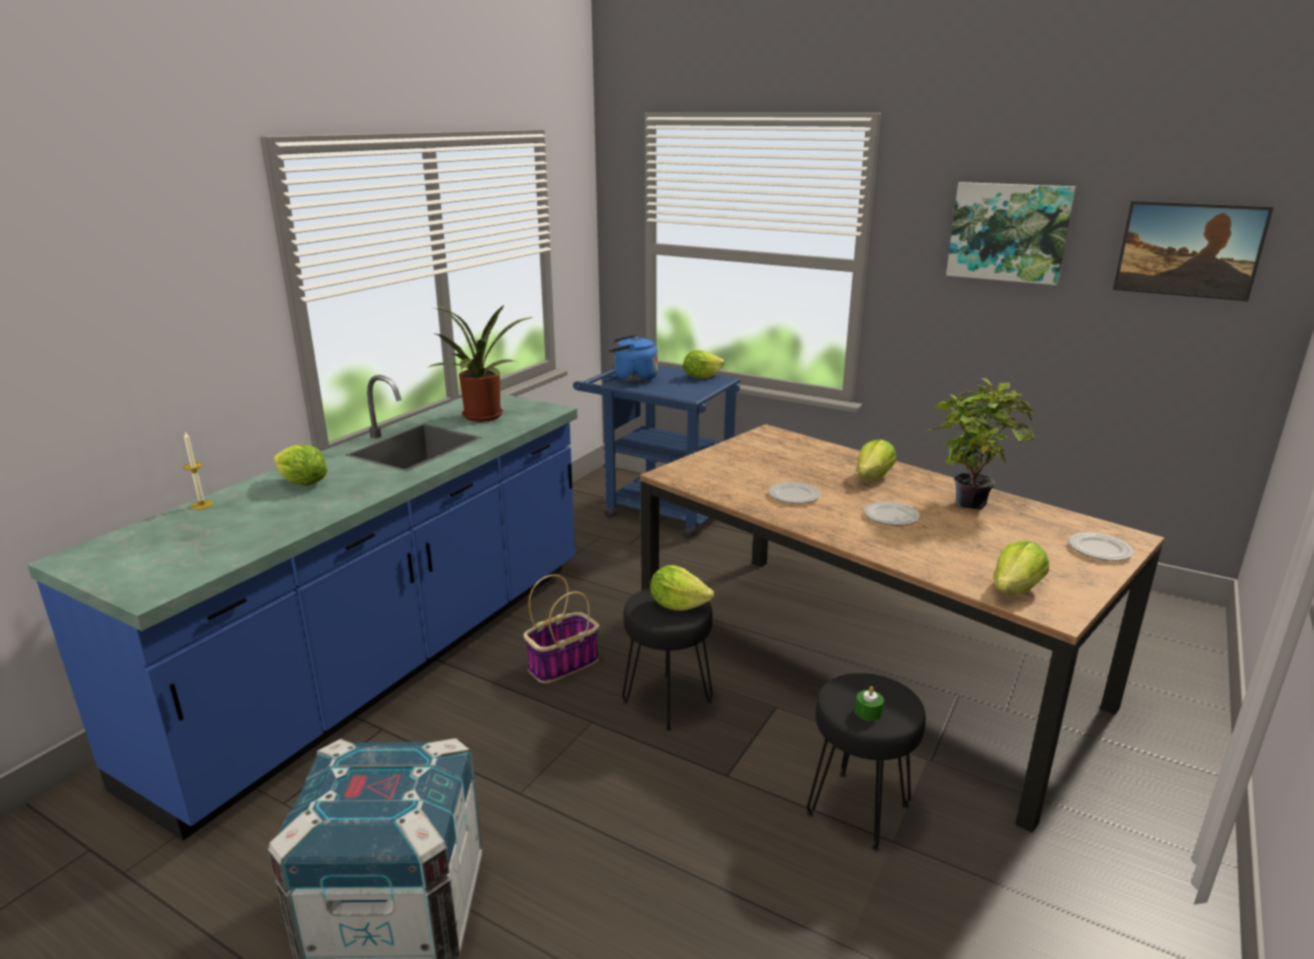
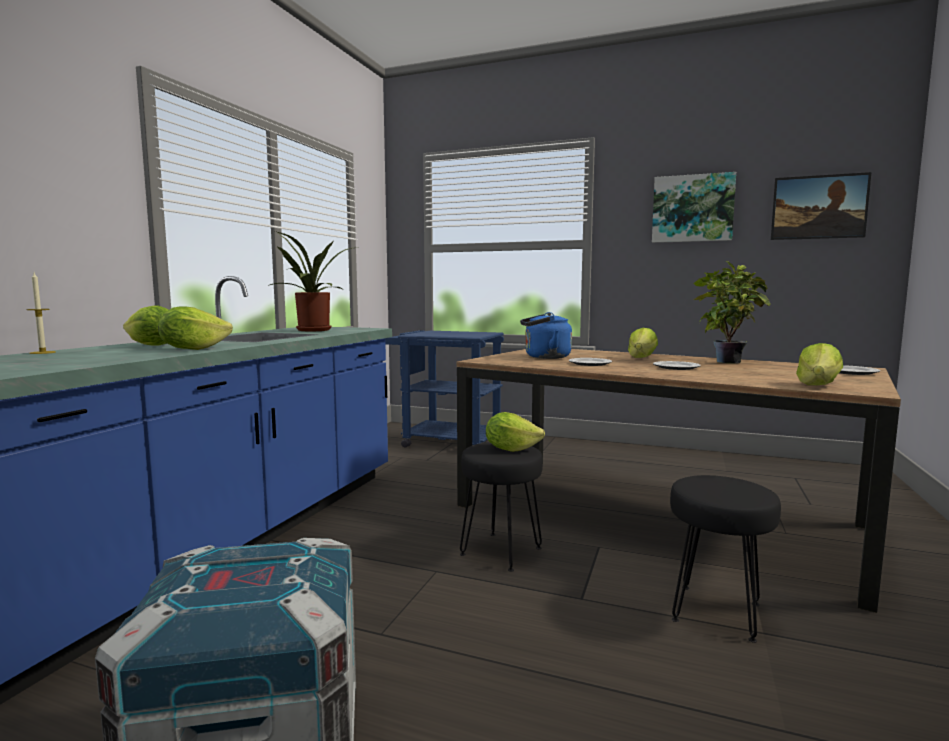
camera: 10 degrees left, 15 degrees down
basket [524,574,599,683] -> none
blue kettle [609,334,658,382] -> blue kettle moved to [520,312,572,359]
lettuce [683,350,724,379] -> lettuce moved to [158,306,233,350]
green candle [855,686,884,721] -> none

